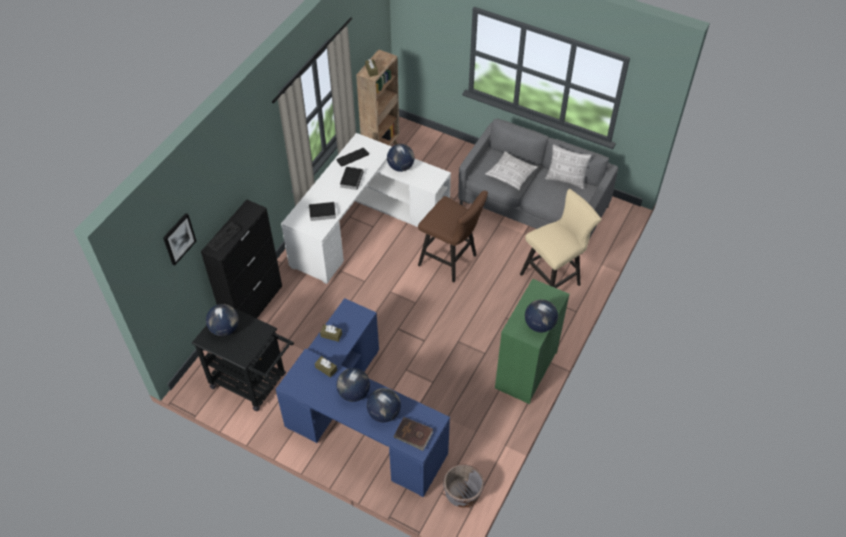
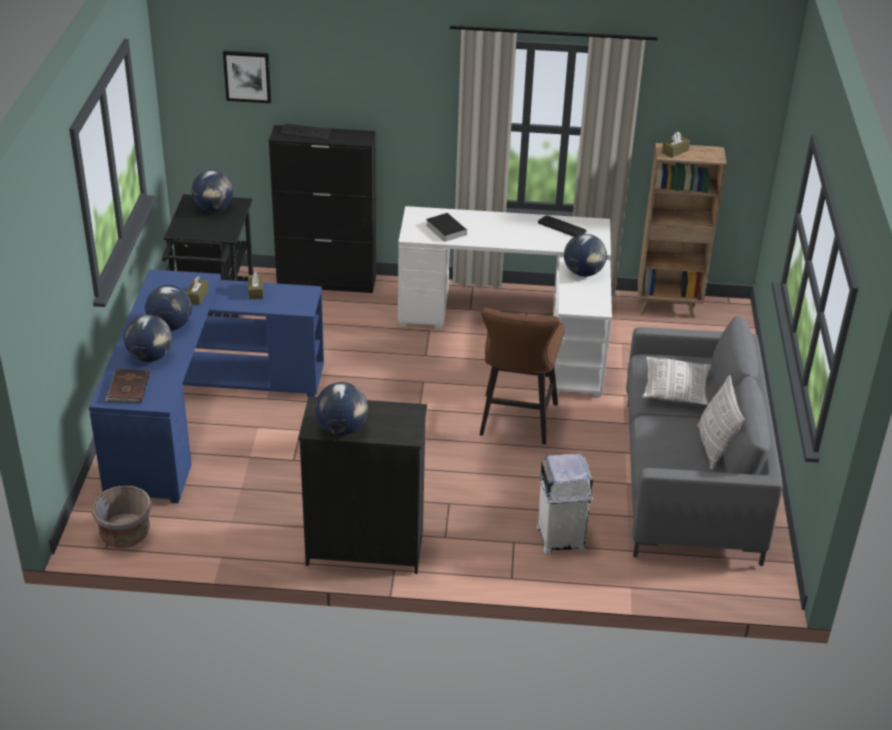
camera: 65 degrees right, 15 degrees down
book [340,167,363,190] -> none
green dresser [495,279,570,404] -> black dresser [298,396,427,574]
beige stool [520,189,601,288] -> white trash can [537,453,594,554]

